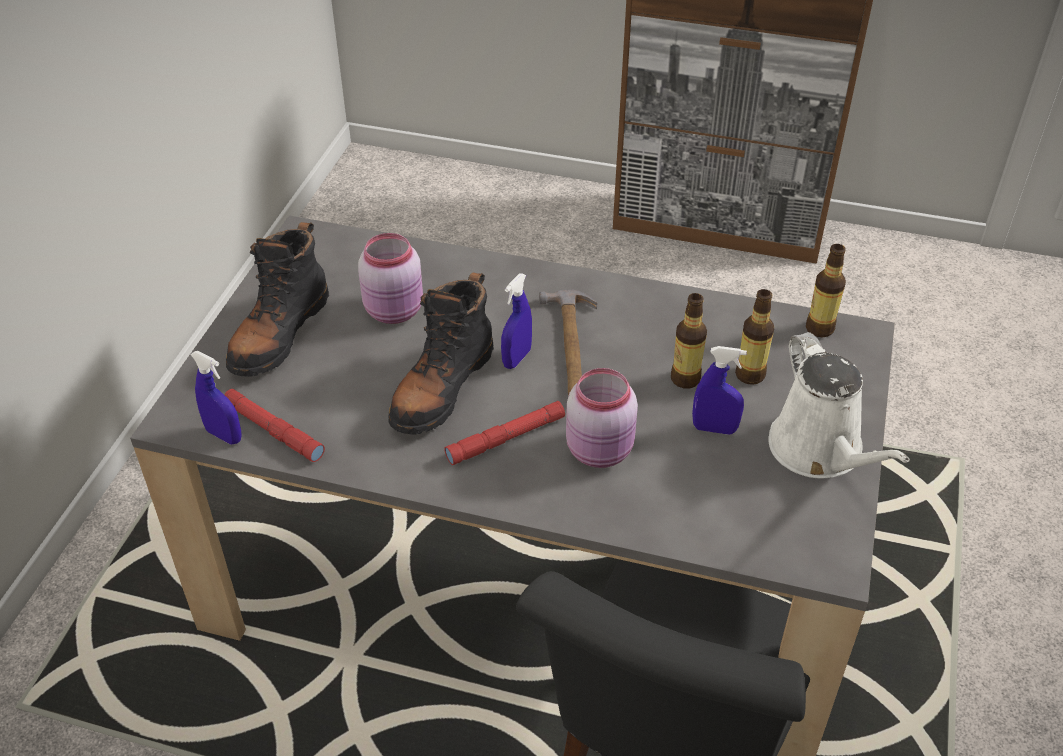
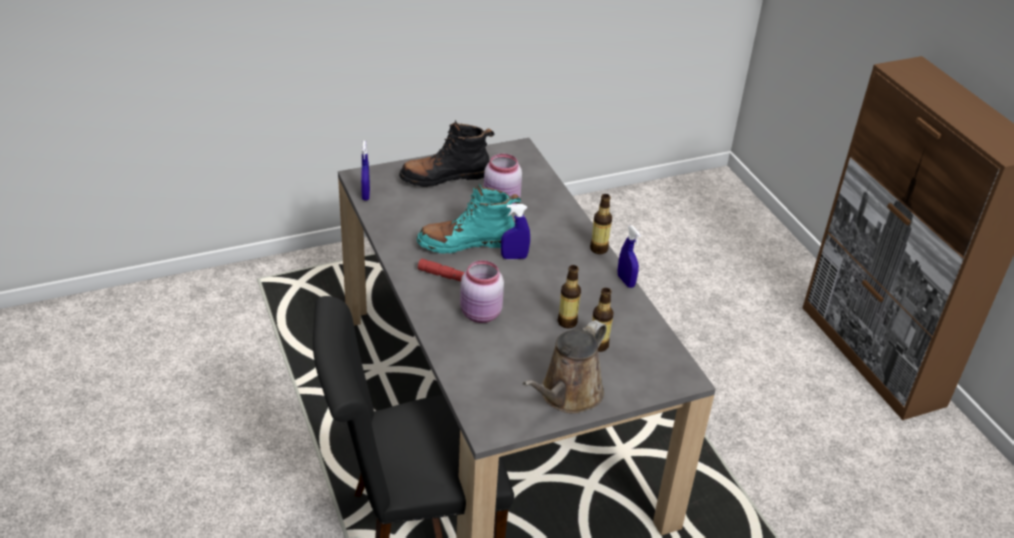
camera: 50 degrees right, 5 degrees down
red flashlight [224,389,325,462] -> none
black boot [388,273,494,435] -> turquoise boot [417,183,521,254]
hammer [539,289,597,396] -> none
blue spray bottle [692,346,747,435] -> blue spray bottle moved to [618,225,641,288]
white watering can [768,332,910,478] -> brown watering can [523,320,607,413]
bottle [806,244,846,337] -> bottle moved to [590,194,612,254]

